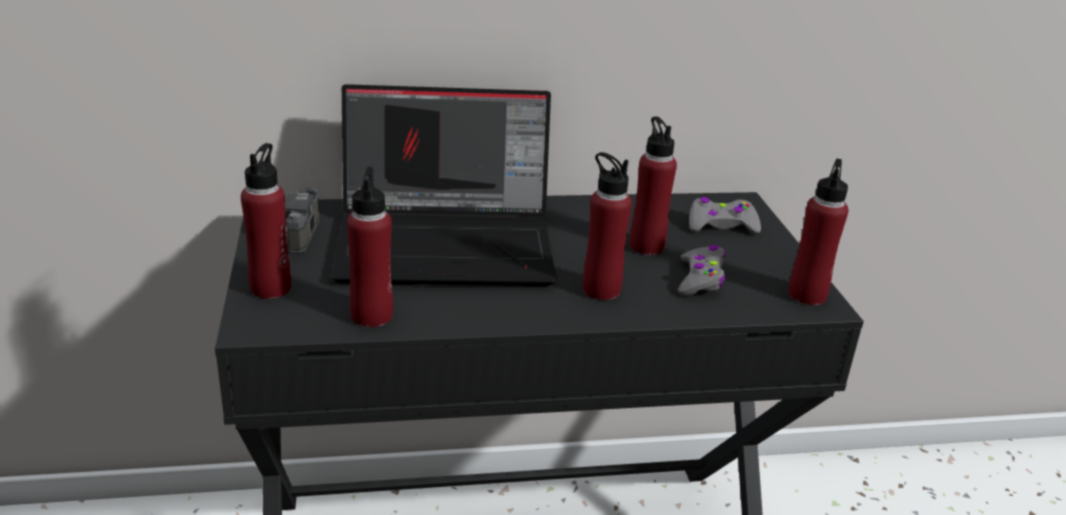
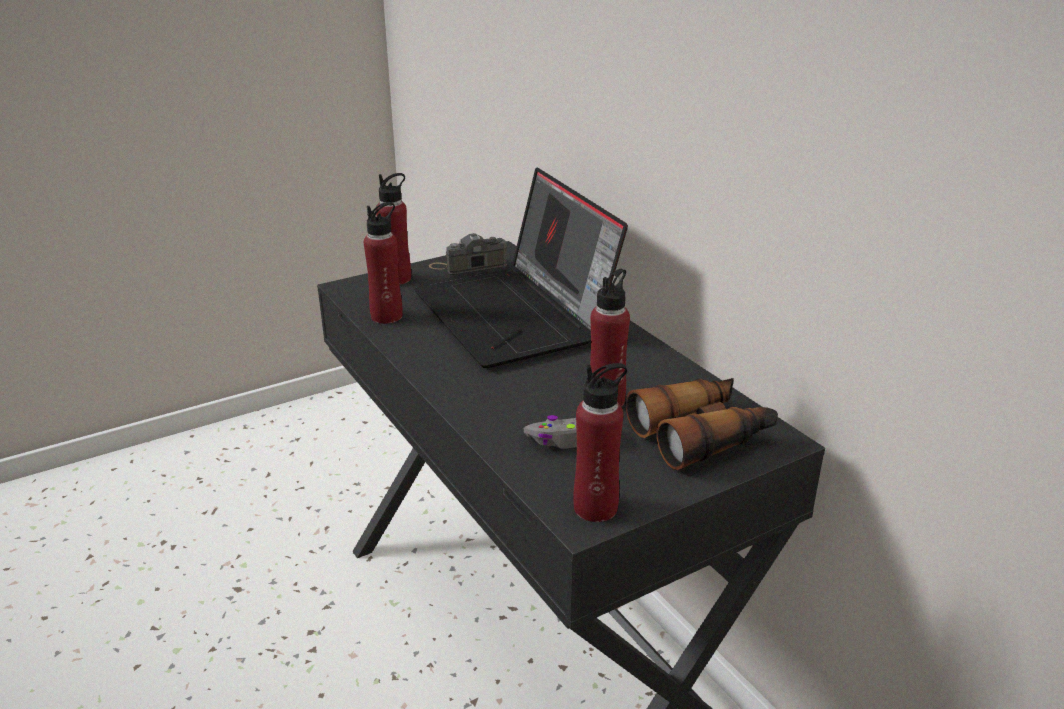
camera: 70 degrees right, 0 degrees up
red bottle [582,152,632,300] -> none
grey game controller [689,197,761,234] -> binoculars [626,378,778,470]

